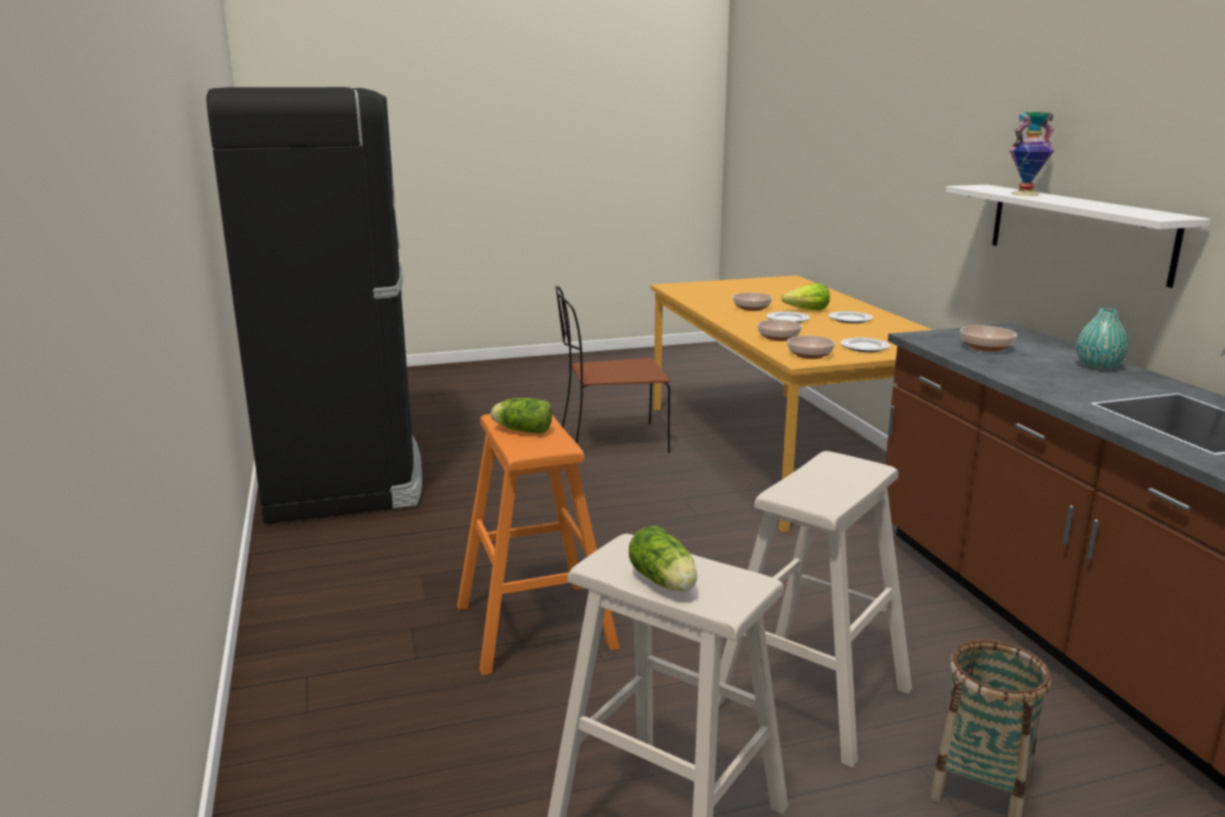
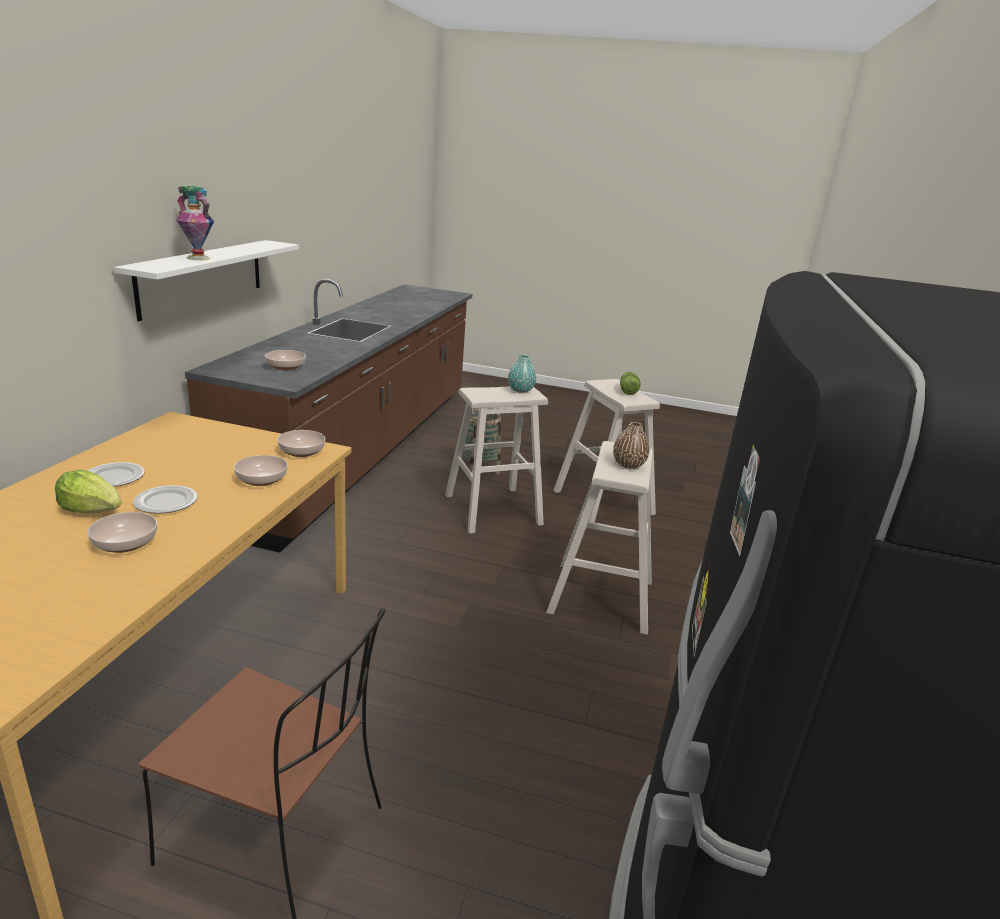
camera: 150 degrees left, 5 degrees up
orange stool [457,414,619,675] -> beige stool [547,441,653,635]
lettuce [491,398,552,434] -> brown vase [613,421,650,469]
plate [841,338,890,352] -> none
turquoise vase [1076,308,1128,370] -> turquoise vase moved to [508,355,536,393]

